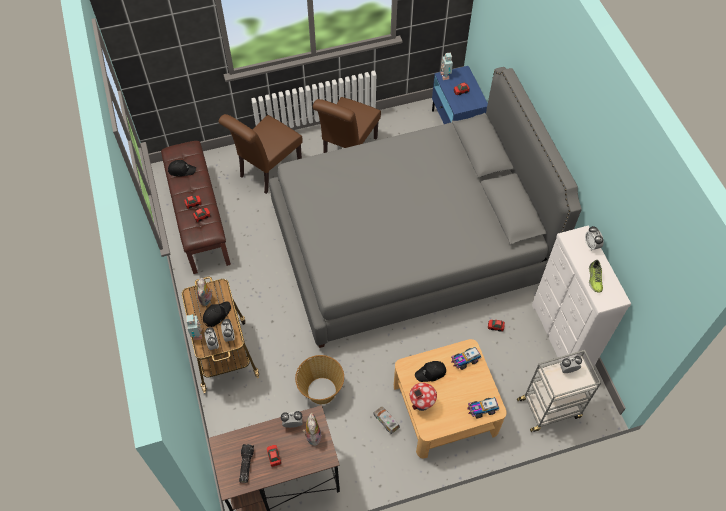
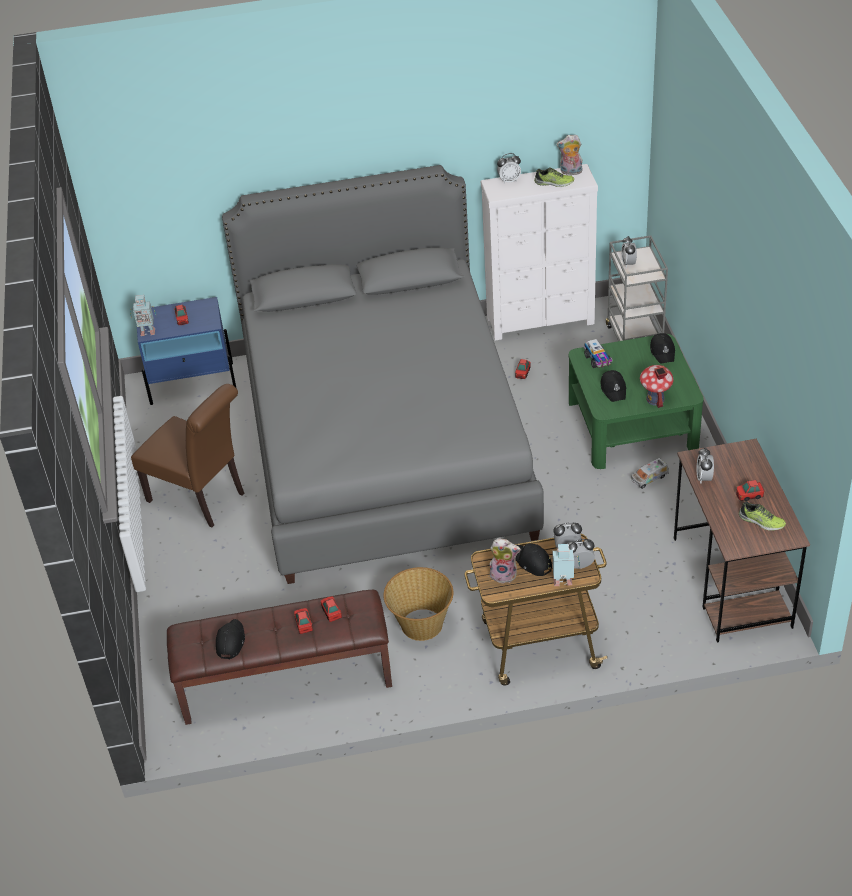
camera: 80 degrees left, 15 degrees down
brown chair [219,114,303,194] -> none
flashlight [239,444,254,483] -> shoe [739,502,786,531]
basket [295,355,344,404] -> basket moved to [383,567,453,641]
plush toy [303,413,322,446] -> plush toy moved to [557,134,583,175]
beige coffee table [394,339,507,458] -> green coffee table [569,334,704,469]
toy truck [467,397,500,419] -> black cap [650,333,675,363]

